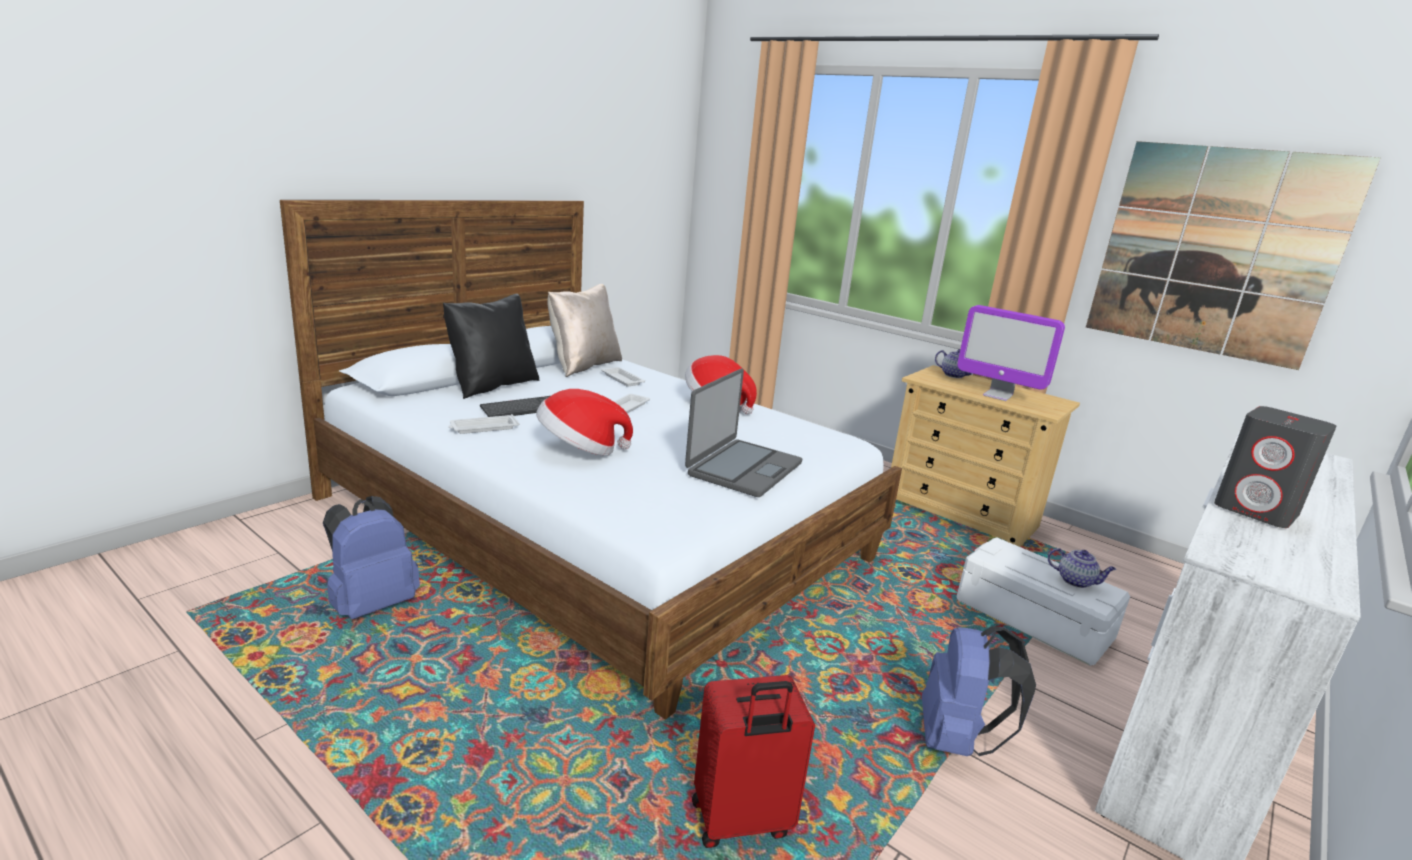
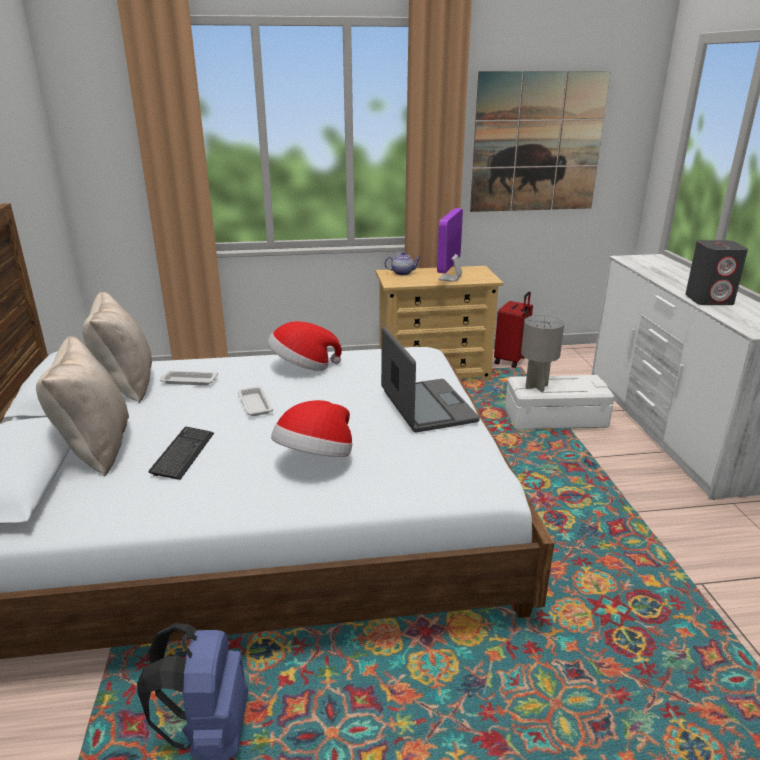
camera: 45 degrees left, 5 degrees up
black pillow [443,294,540,399] -> beige pillow [36,336,129,477]
white tray [448,414,519,434] -> none
red suitcase [692,675,815,848] -> red suitcase moved to [494,292,533,368]
blue backpack [922,626,1036,756] -> none
monitor [957,305,1065,401] -> monitor turned 120 degrees clockwise [437,208,463,282]
teapot [1048,548,1116,588] -> none
none -> grey table lamp [521,315,564,392]

